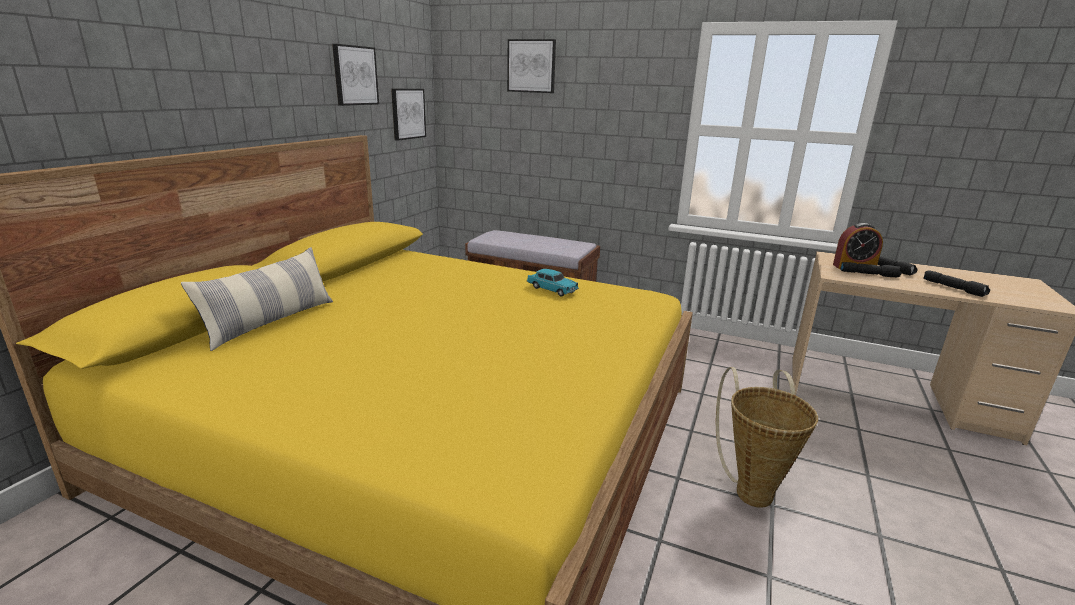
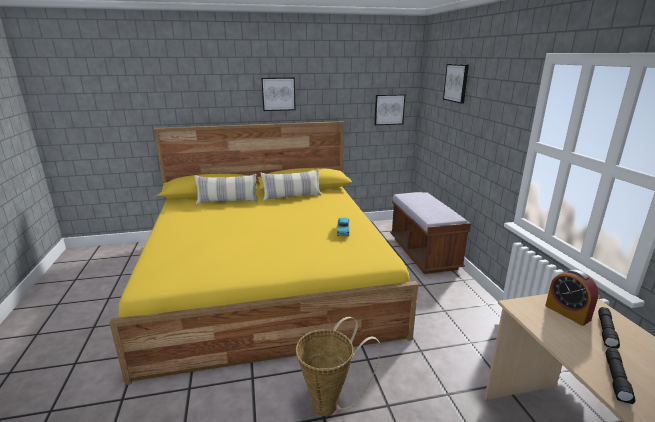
camera: 55 degrees right, 0 degrees up
picture [332,44,379,106] -> picture moved to [261,77,296,111]
black flashlight [840,262,901,277] -> none
none -> pillow [261,169,321,201]

